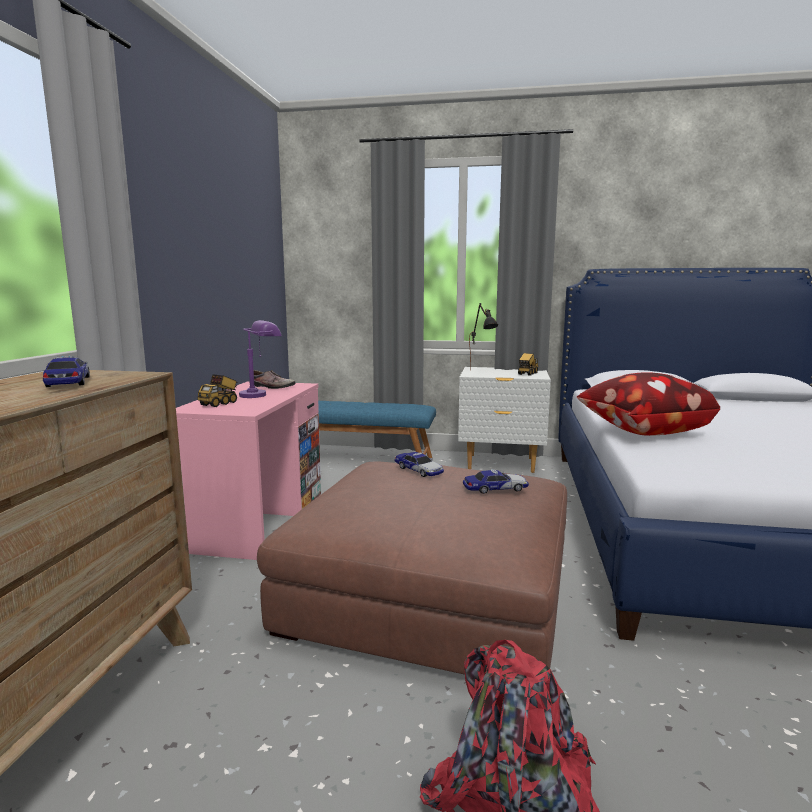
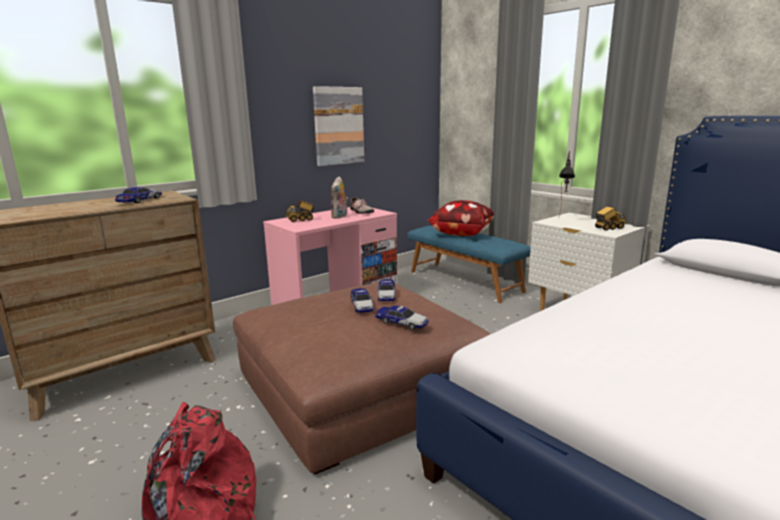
camera: 40 degrees right, 5 degrees up
purple table lamp [239,320,282,398] -> plush toy [331,177,348,219]
pillow [577,372,721,436] -> pillow moved to [428,200,494,236]
none -> picture [313,86,364,166]
none -> toy car [351,288,374,313]

